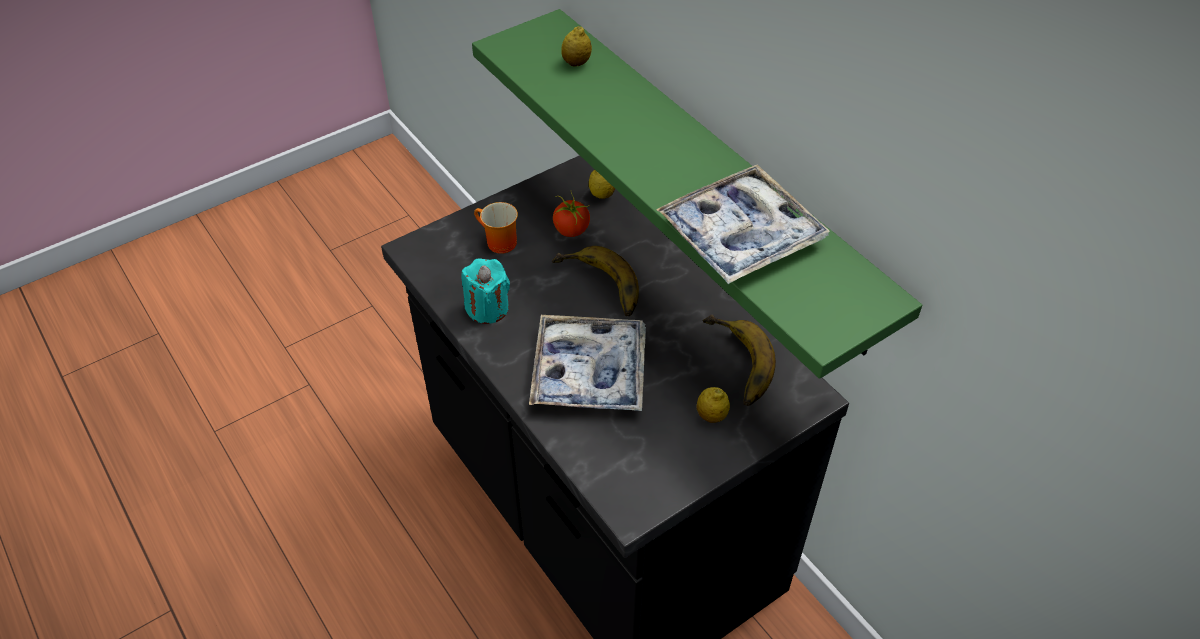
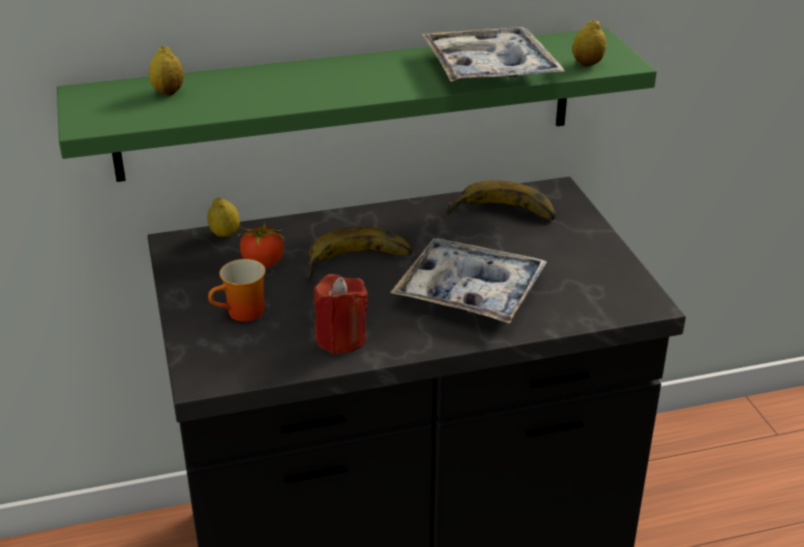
camera: 70 degrees left, 15 degrees down
turquoise candle [461,259,510,324] -> red candle [314,274,368,354]
lemon [696,387,730,423] -> lemon moved to [572,20,606,67]

